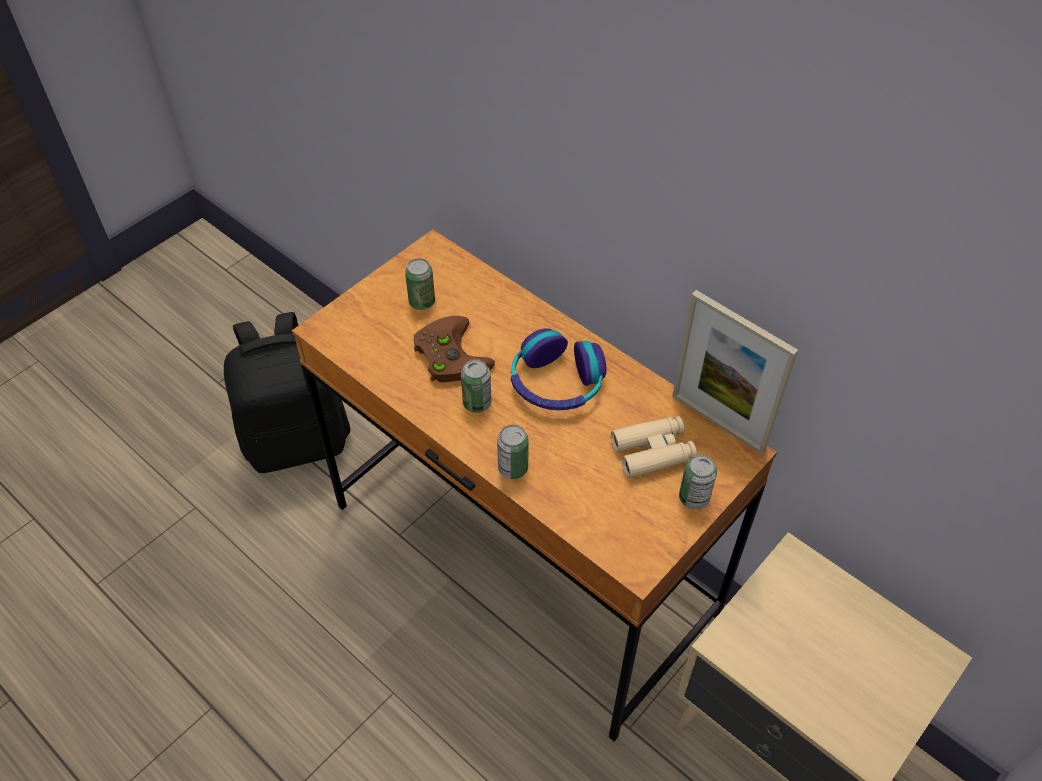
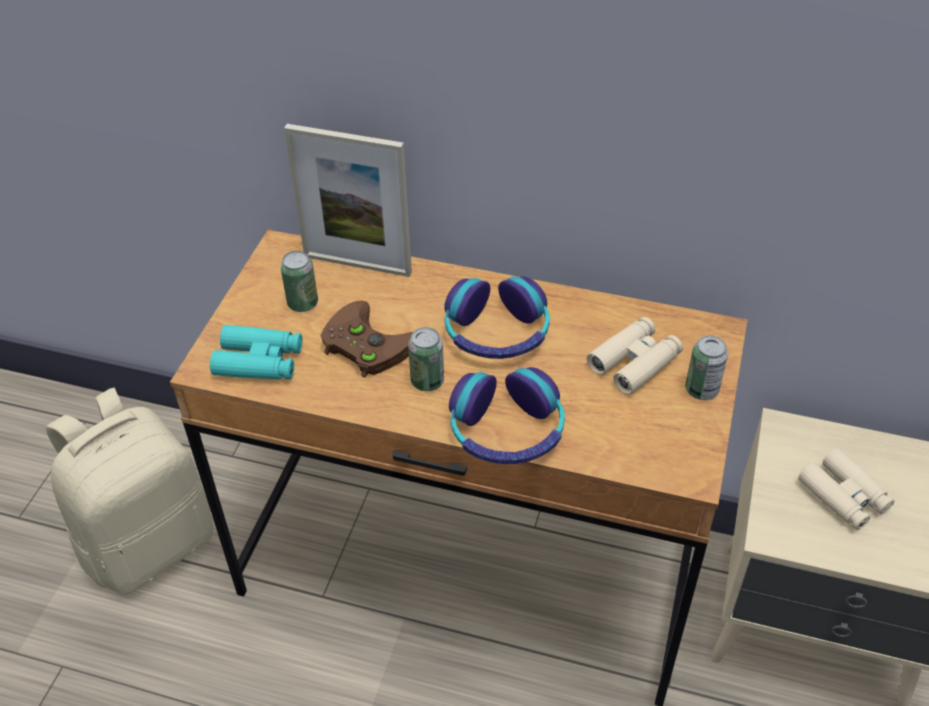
camera: 25 degrees left, 5 degrees down
black backpack [224,312,350,473] -> beige backpack [46,388,213,595]
can [497,425,529,479] -> headphones [449,367,565,464]
picture frame [672,290,798,454] -> picture frame moved to [284,124,412,277]
none -> turquoise binoculars [210,325,303,380]
none -> beige binoculars [798,448,895,530]

